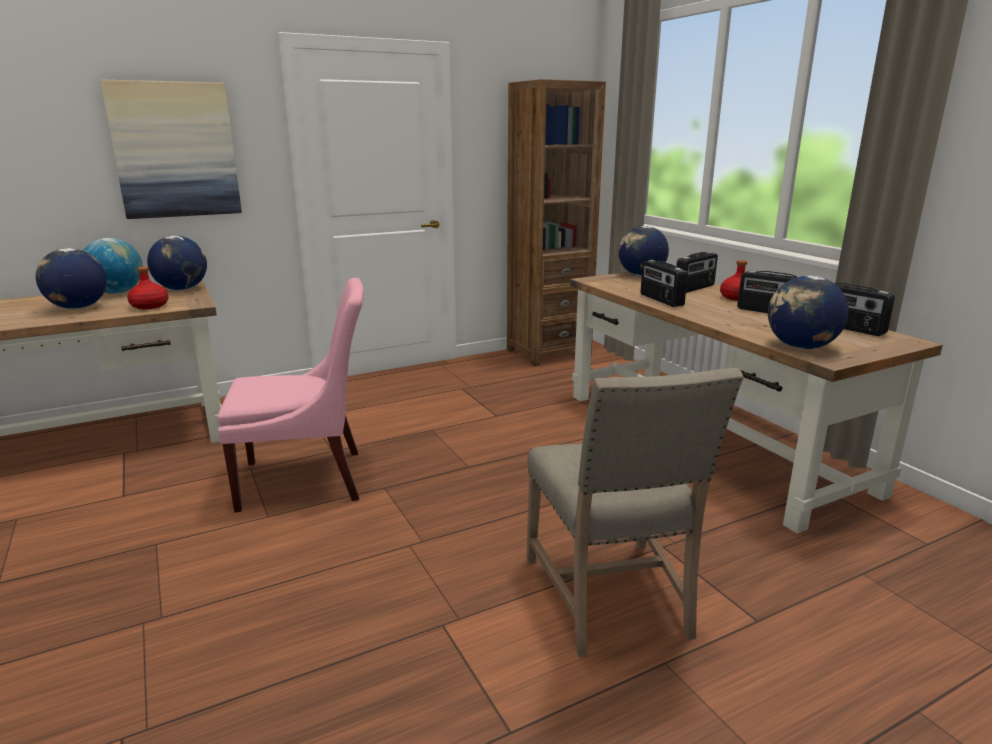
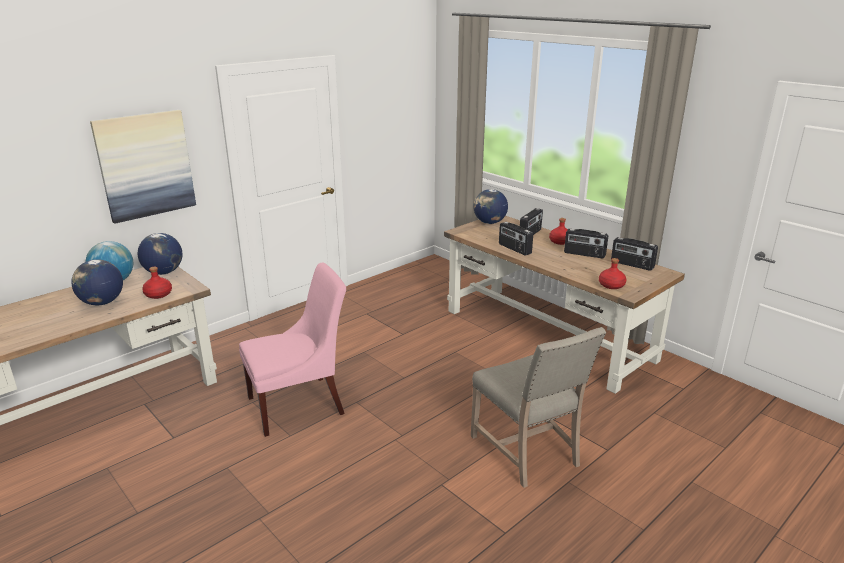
camera: 15 degrees left, 5 degrees up
brown bookcase [507,79,606,367] -> none
globe [768,276,849,349] -> red bottle [599,258,626,289]

